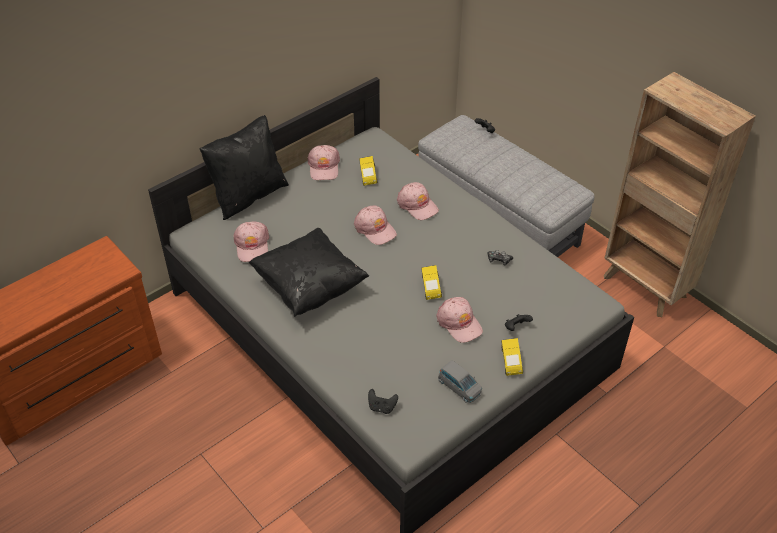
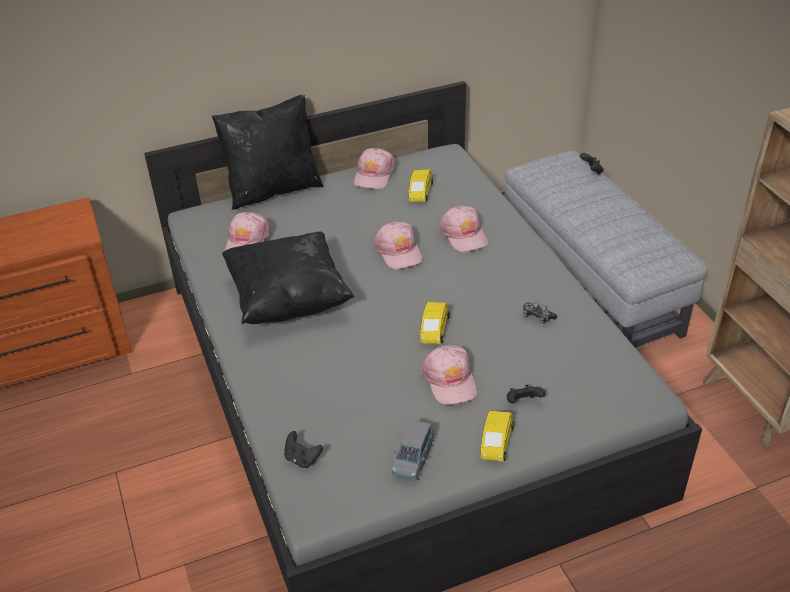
camera: 20 degrees right, 5 degrees down
grey toy car [438,360,482,403] -> grey toy car turned 45 degrees clockwise [392,419,434,482]

